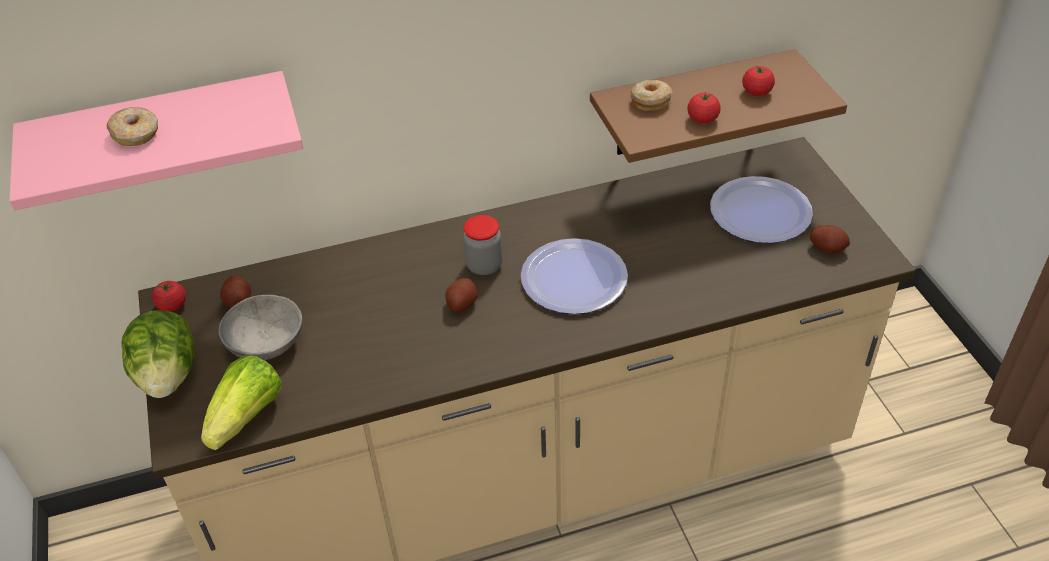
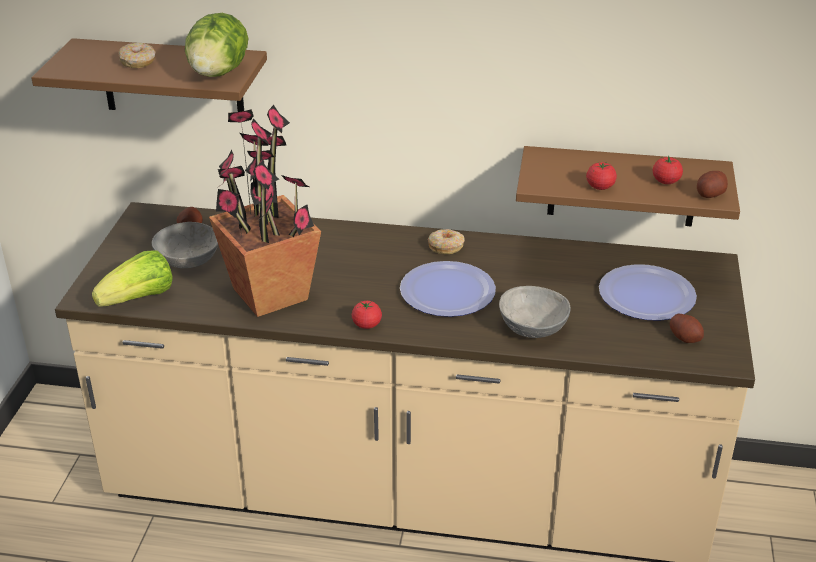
camera: 25 degrees right, 10 degrees down
pink shelf [9,71,303,210] -> brown shelf [31,38,267,112]
lettuce [121,310,195,398] -> lettuce moved to [185,13,248,77]
tomato [152,281,186,312] -> tomato moved to [352,301,382,329]
potato [445,278,477,312] -> potato moved to [697,171,728,198]
jar [463,215,503,275] -> none
donut [631,80,673,111] -> donut moved to [428,229,465,254]
none -> potted plant [209,105,321,317]
none -> grey bowl [499,286,571,338]

